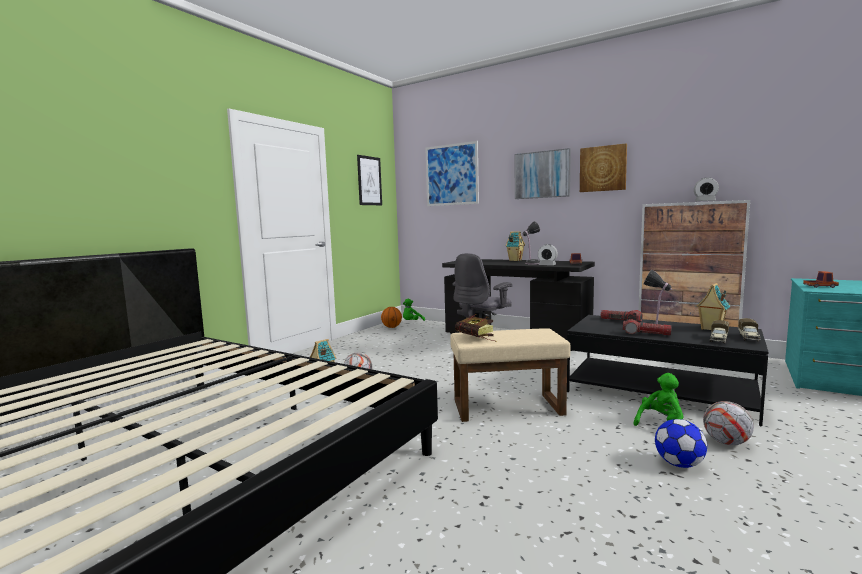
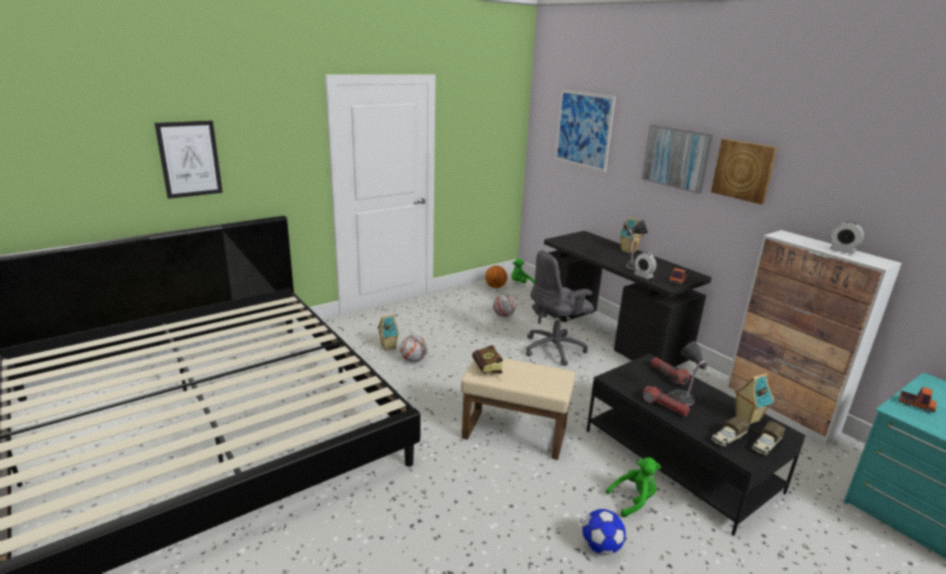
camera: 20 degrees right, 15 degrees up
picture [357,155,382,205] -> picture moved to [155,121,223,199]
football [703,401,754,445] -> football moved to [493,294,516,317]

